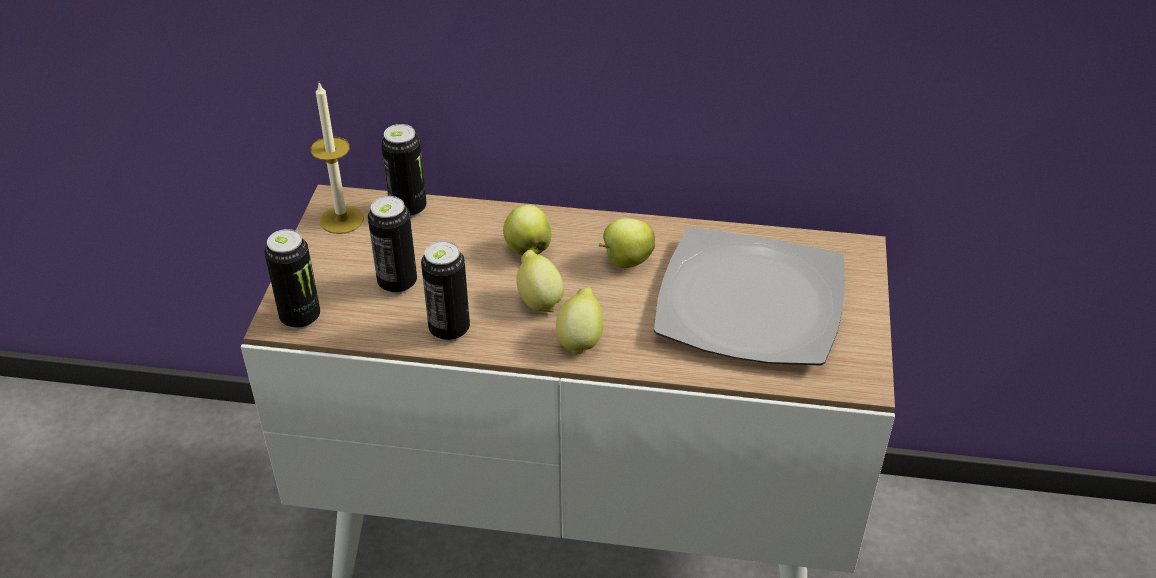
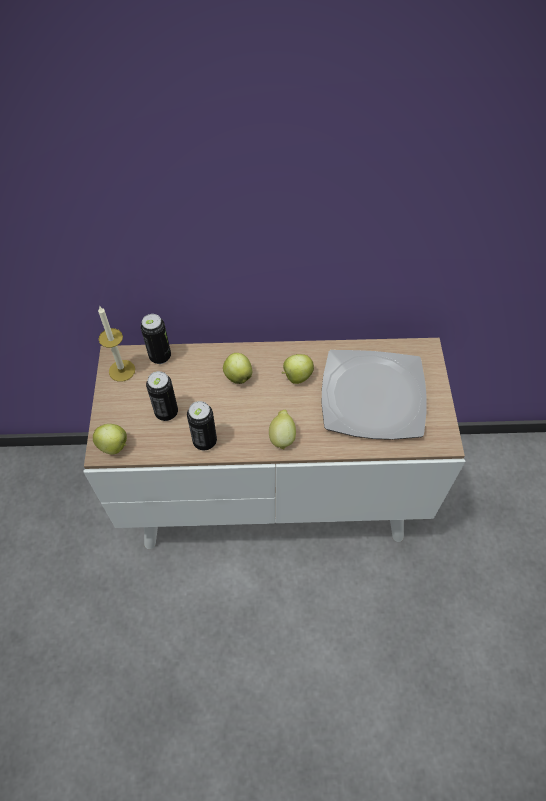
camera: 10 degrees left, 15 degrees up
can [265,229,320,329] -> apple [93,424,127,455]
lemon [516,250,564,312] -> none

